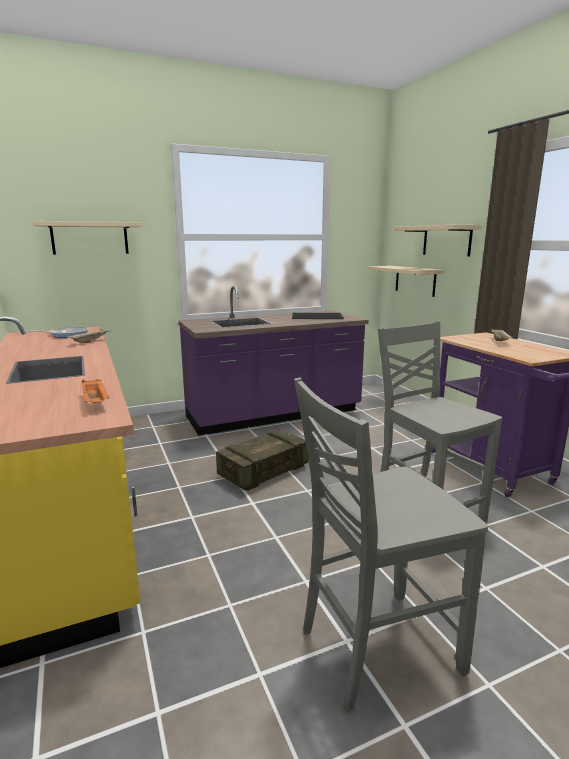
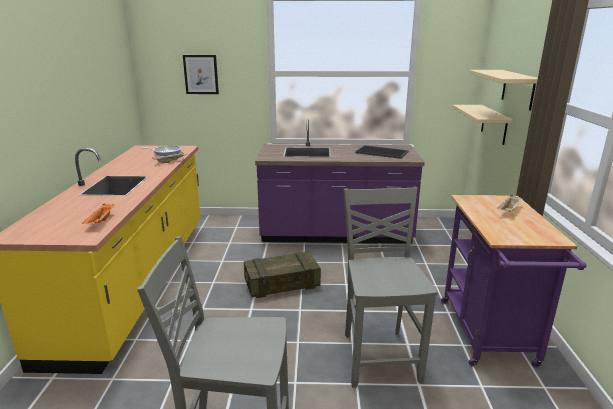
camera: 25 degrees right, 5 degrees up
beige shelf [33,221,142,255] -> picture [183,55,219,94]

